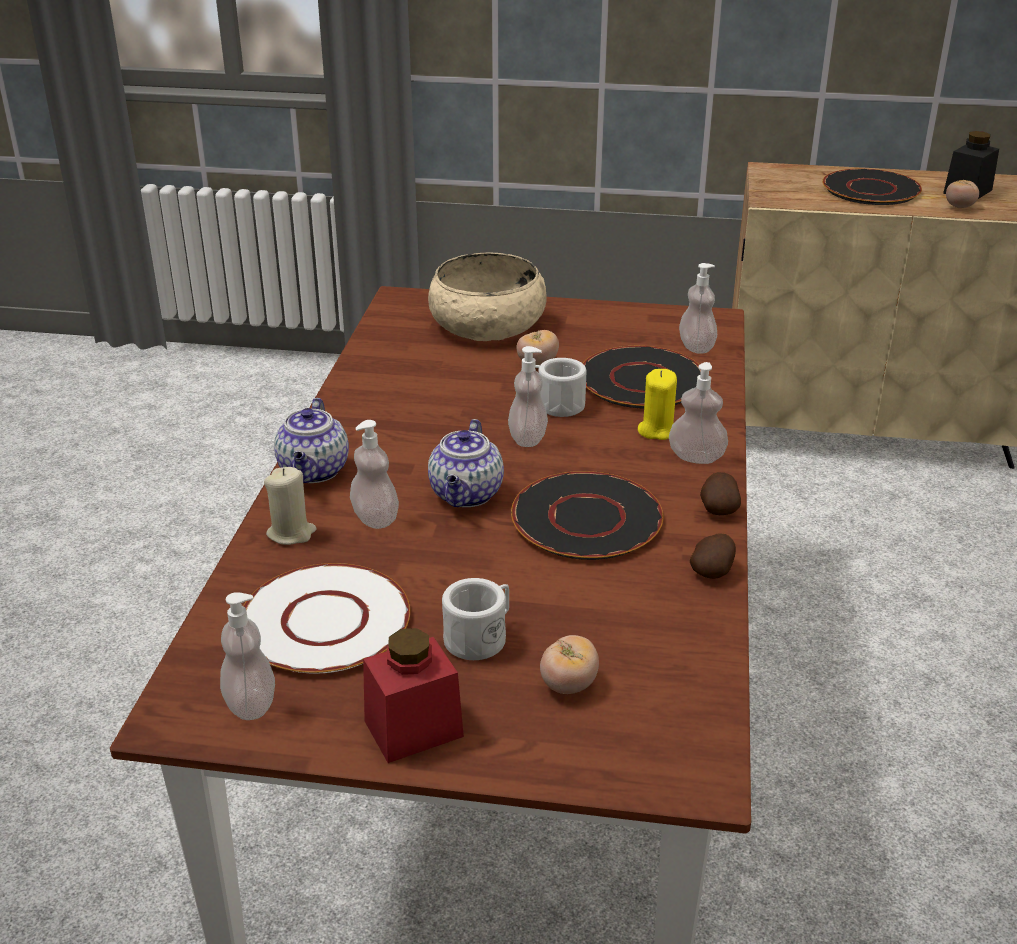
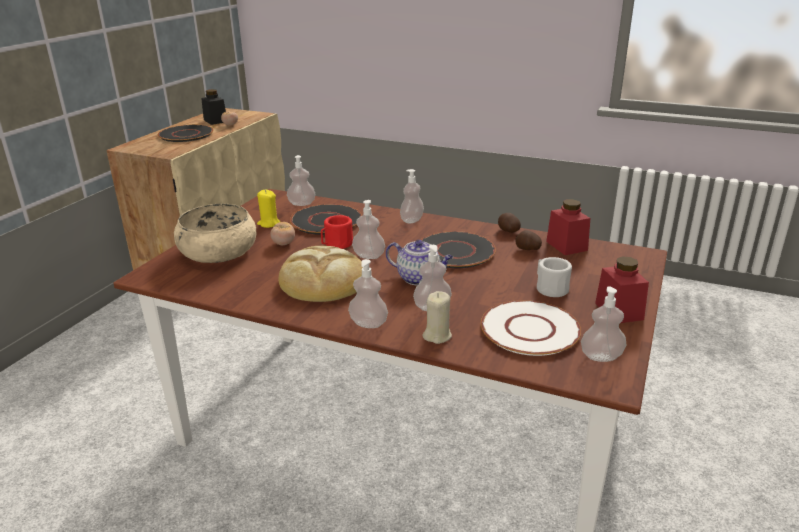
camera: 75 degrees left, 5 degrees down
teapot [274,398,349,483] -> soap dispenser [348,259,388,328]
white mug [535,358,586,417] -> red mug [321,215,353,249]
tomato [540,635,599,694] -> none
yellow candle [638,369,677,440] -> yellow candle moved to [257,189,280,228]
potato [700,472,741,515] -> potato moved to [515,230,542,250]
none -> bread [279,246,363,302]
none -> red jar [546,199,590,255]

